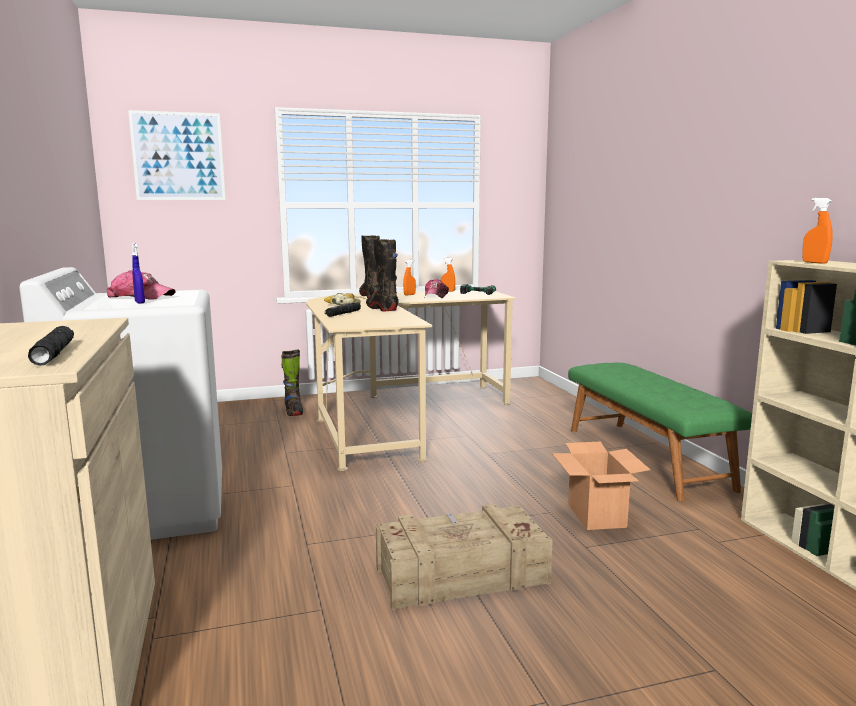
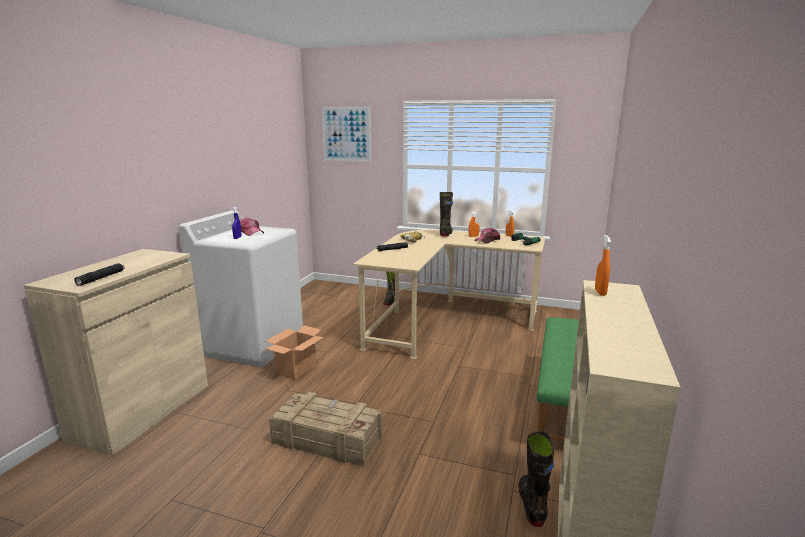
camera: 35 degrees right, 5 degrees up
black boot [366,239,399,312] -> black boot moved to [518,431,554,527]
cardboard box [552,442,650,530] -> cardboard box moved to [266,325,324,380]

